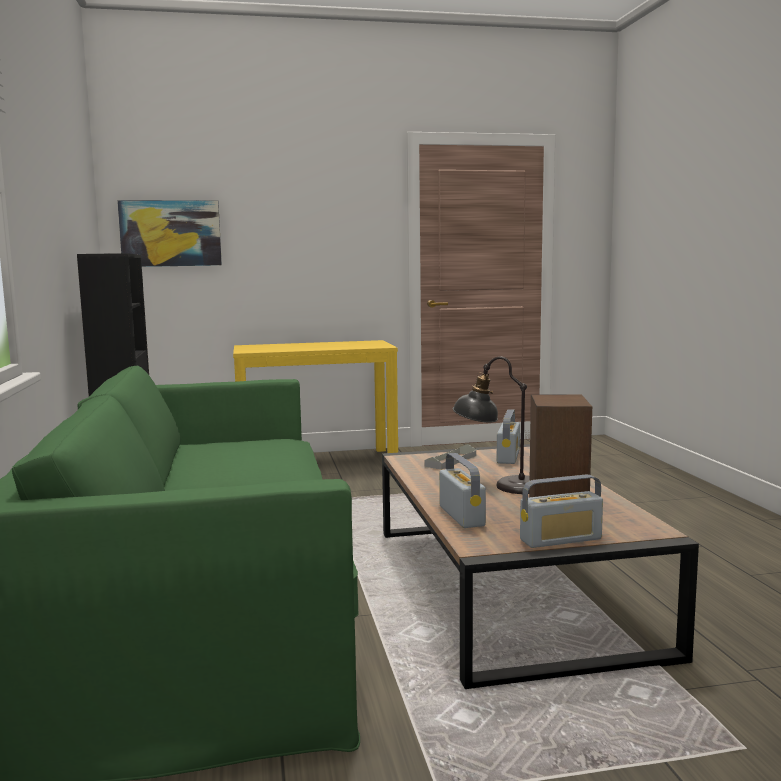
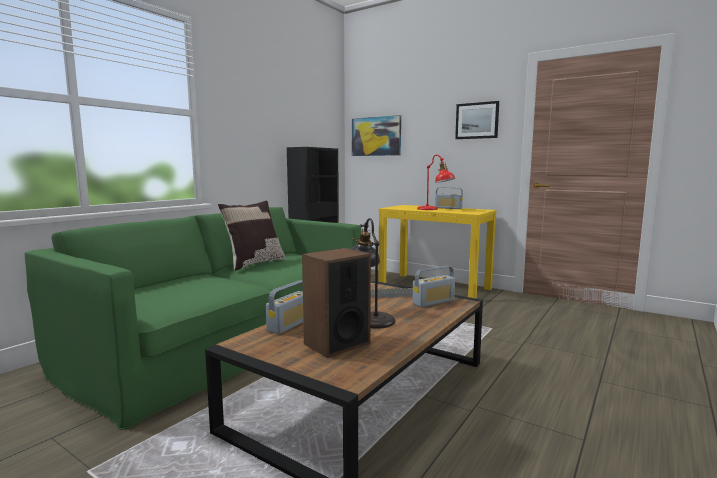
camera: 45 degrees right, 0 degrees up
radio [520,475,603,548] -> radio moved to [435,187,463,209]
none -> pillow [218,201,285,271]
none -> red table lamp [417,155,455,210]
none -> picture [455,101,499,139]

